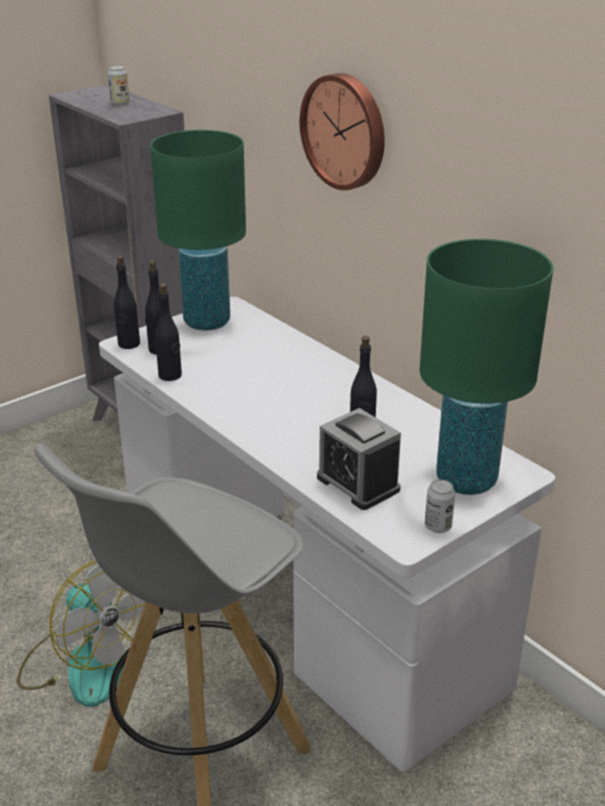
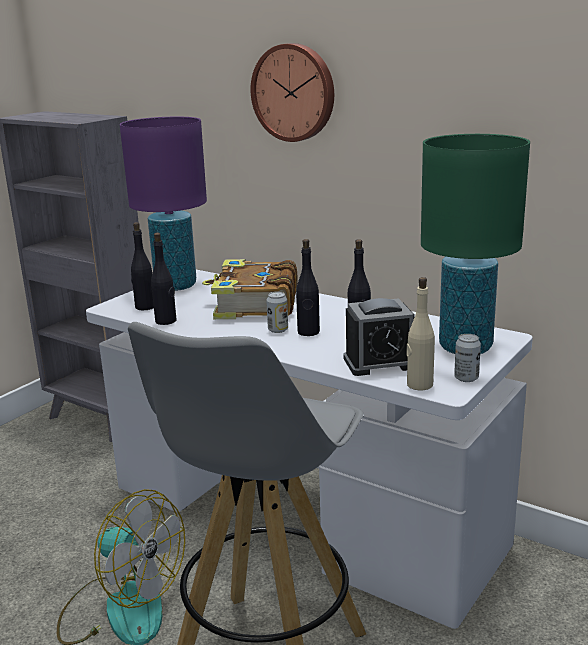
camera: 15 degrees left, 10 degrees down
can [108,66,130,105] -> can moved to [266,292,288,333]
black bottle [114,255,140,349] -> black bottle moved to [296,239,320,336]
green table lamp [150,130,246,331] -> purple table lamp [120,117,207,291]
alarm clock [317,408,401,510] -> alarm clock turned 45 degrees counterclockwise [343,298,415,376]
none -> book [202,259,298,319]
none -> beige bottle [407,277,435,390]

